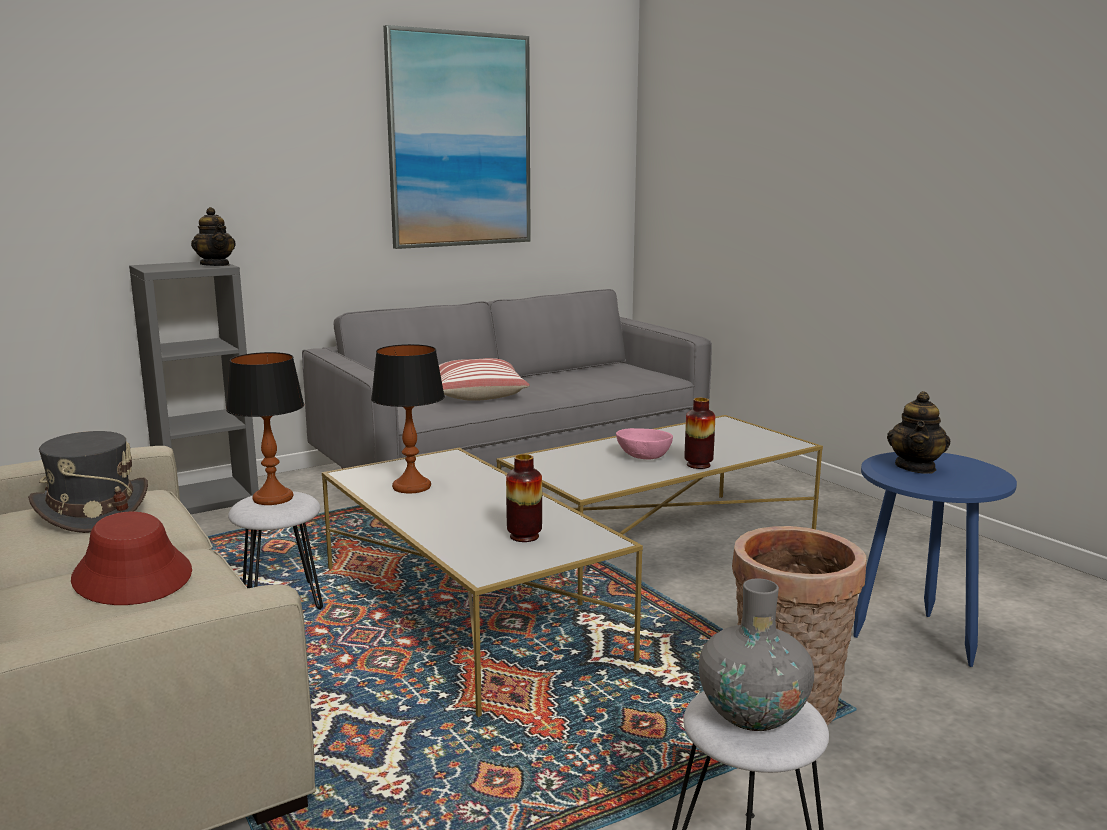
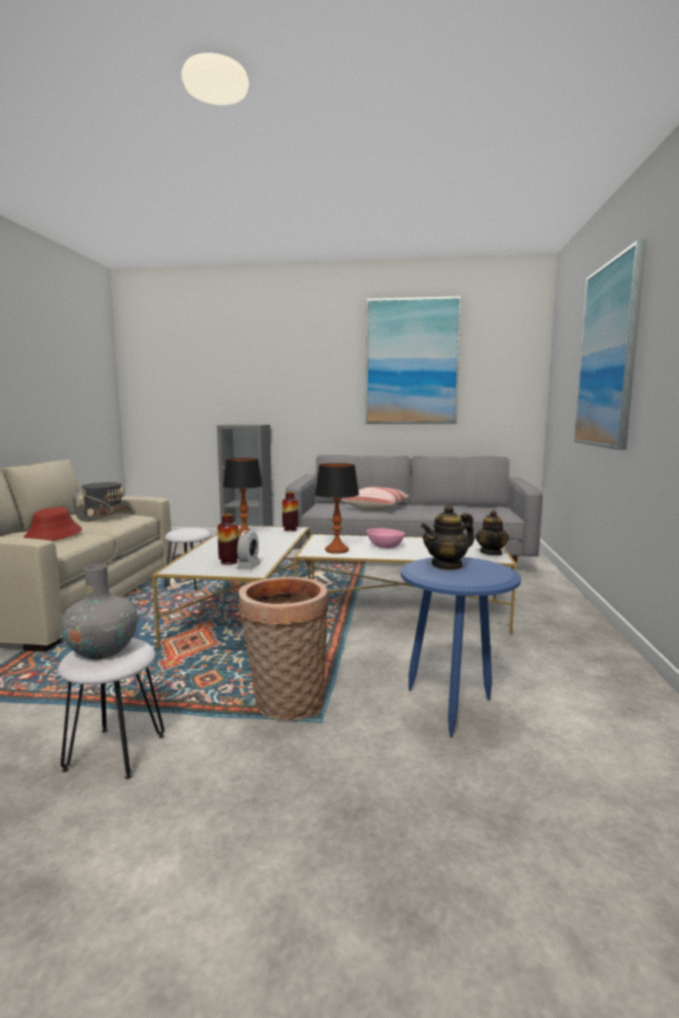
camera: 40 degrees right, 5 degrees down
teapot [191,207,236,266] -> teapot moved to [475,510,509,556]
table lamp [226,352,304,505] -> table lamp moved to [315,463,359,554]
vase [685,398,715,469] -> vase moved to [282,492,299,531]
none -> alarm clock [236,530,261,570]
none -> picture [574,240,646,450]

